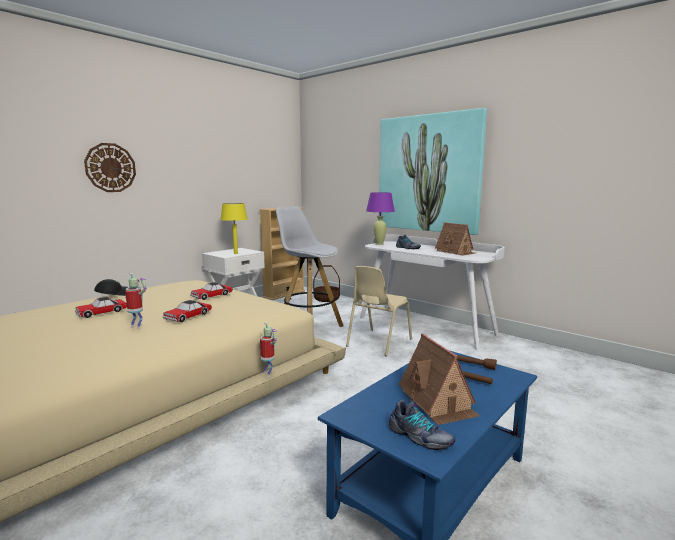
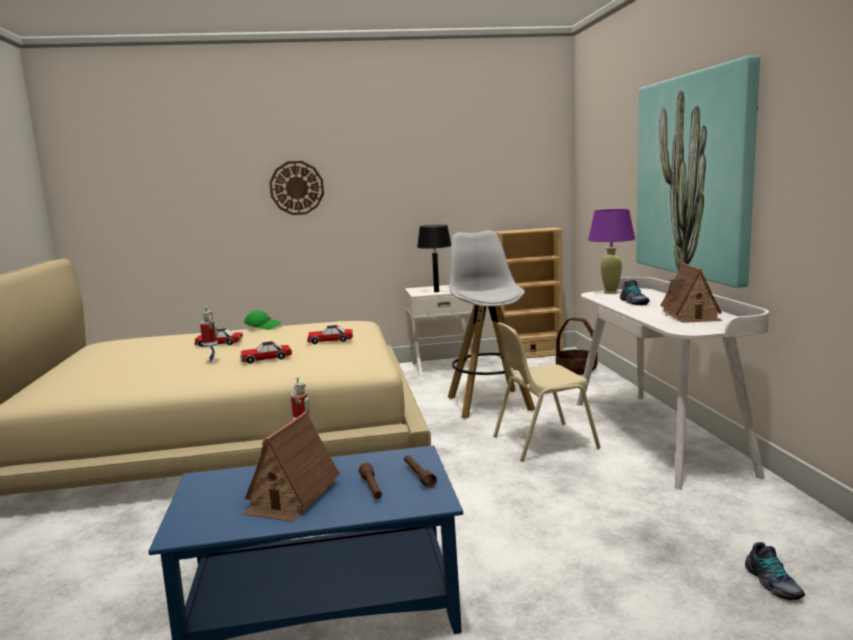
camera: 40 degrees right, 0 degrees up
black cap [94,279,132,296] -> green cap [244,311,282,330]
yellow table lamp [220,203,248,254] -> black table lamp [417,225,451,292]
shoe [389,399,455,450] -> shoe moved to [745,542,805,600]

